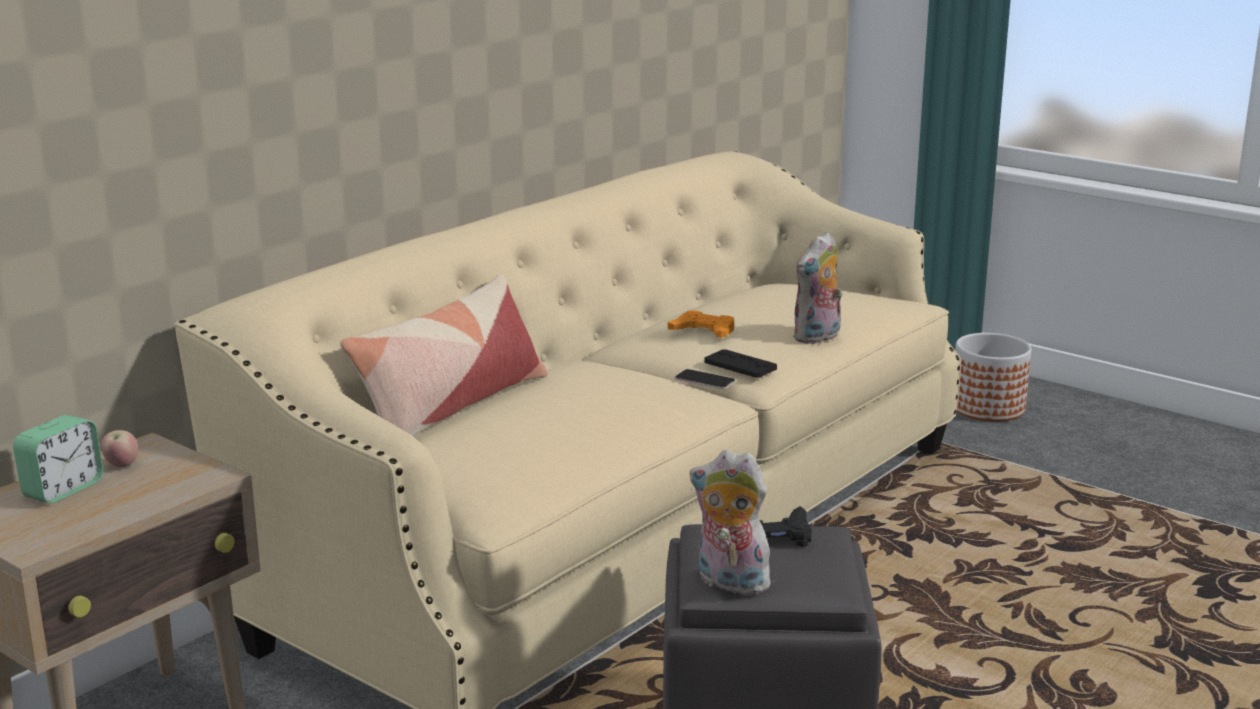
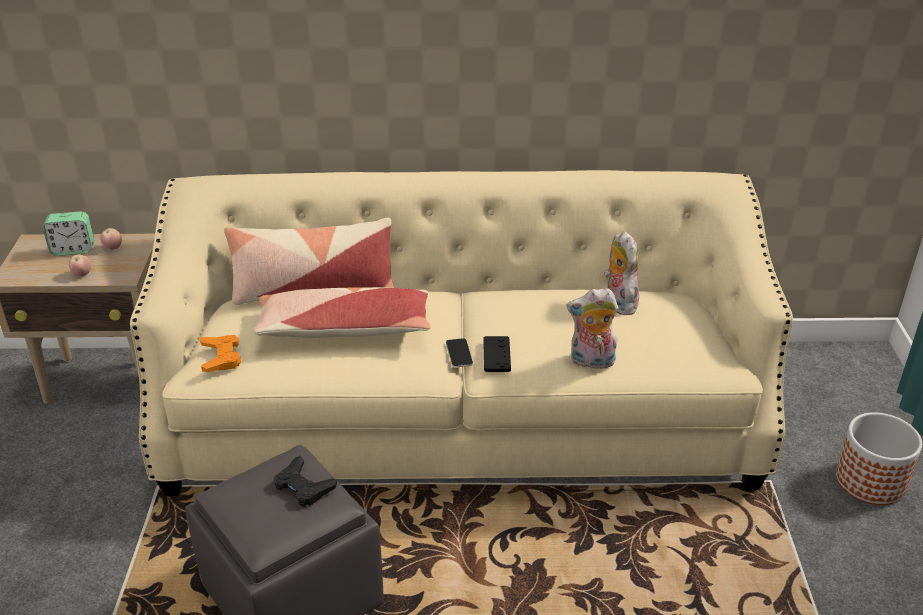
camera: 50 degrees right, 15 degrees up
orange game controller [667,311,734,338] -> orange game controller moved to [199,335,241,372]
plush toy [690,450,776,595] -> plush toy moved to [604,231,639,315]
none -> apple [69,254,91,276]
none -> pillow [253,287,431,338]

